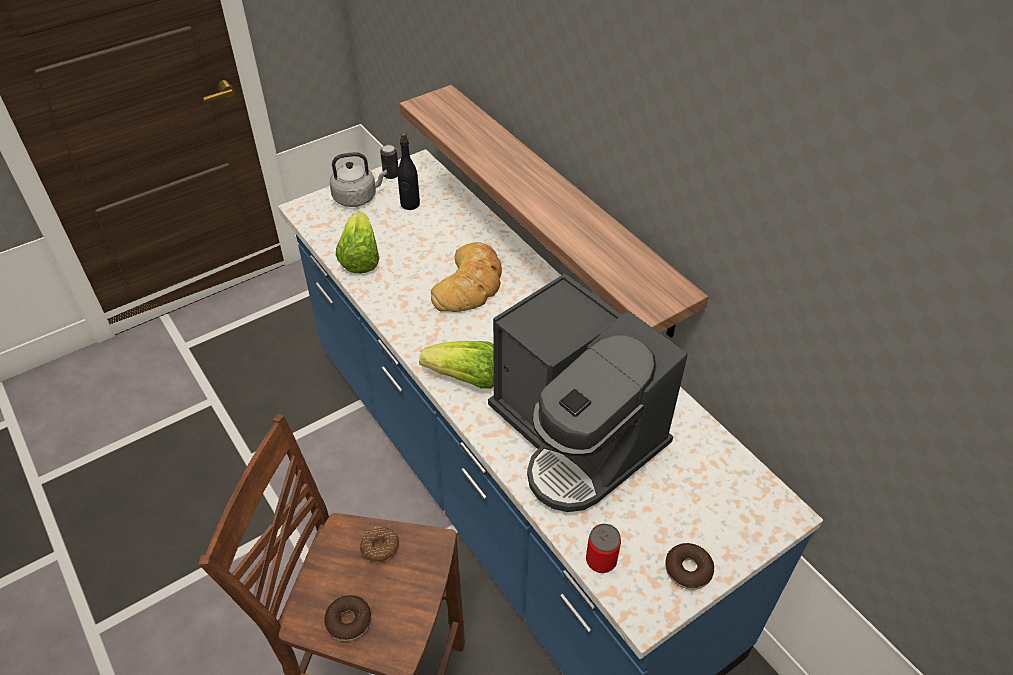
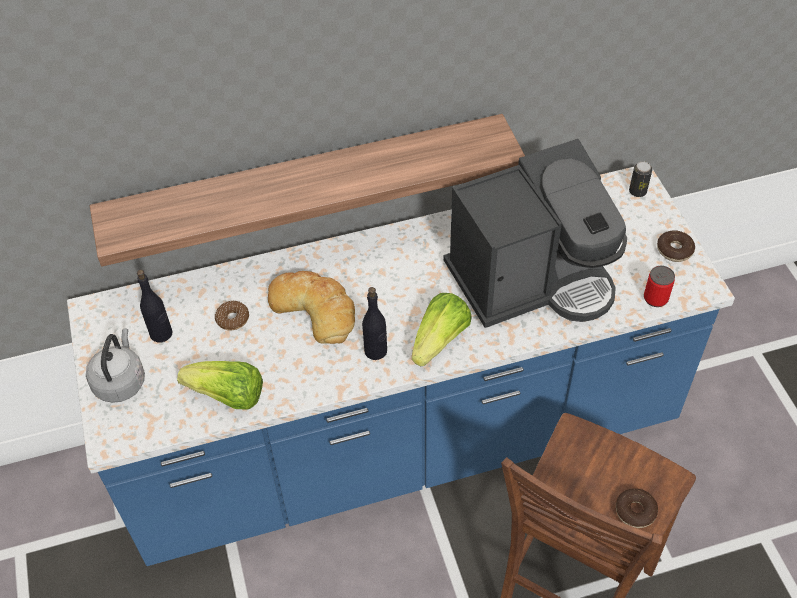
camera: 70 degrees left, 5 degrees up
donut [360,527,399,563] -> donut moved to [215,301,249,330]
can [380,145,399,179] -> can moved to [629,162,652,197]
none -> black bottle [362,287,387,360]

